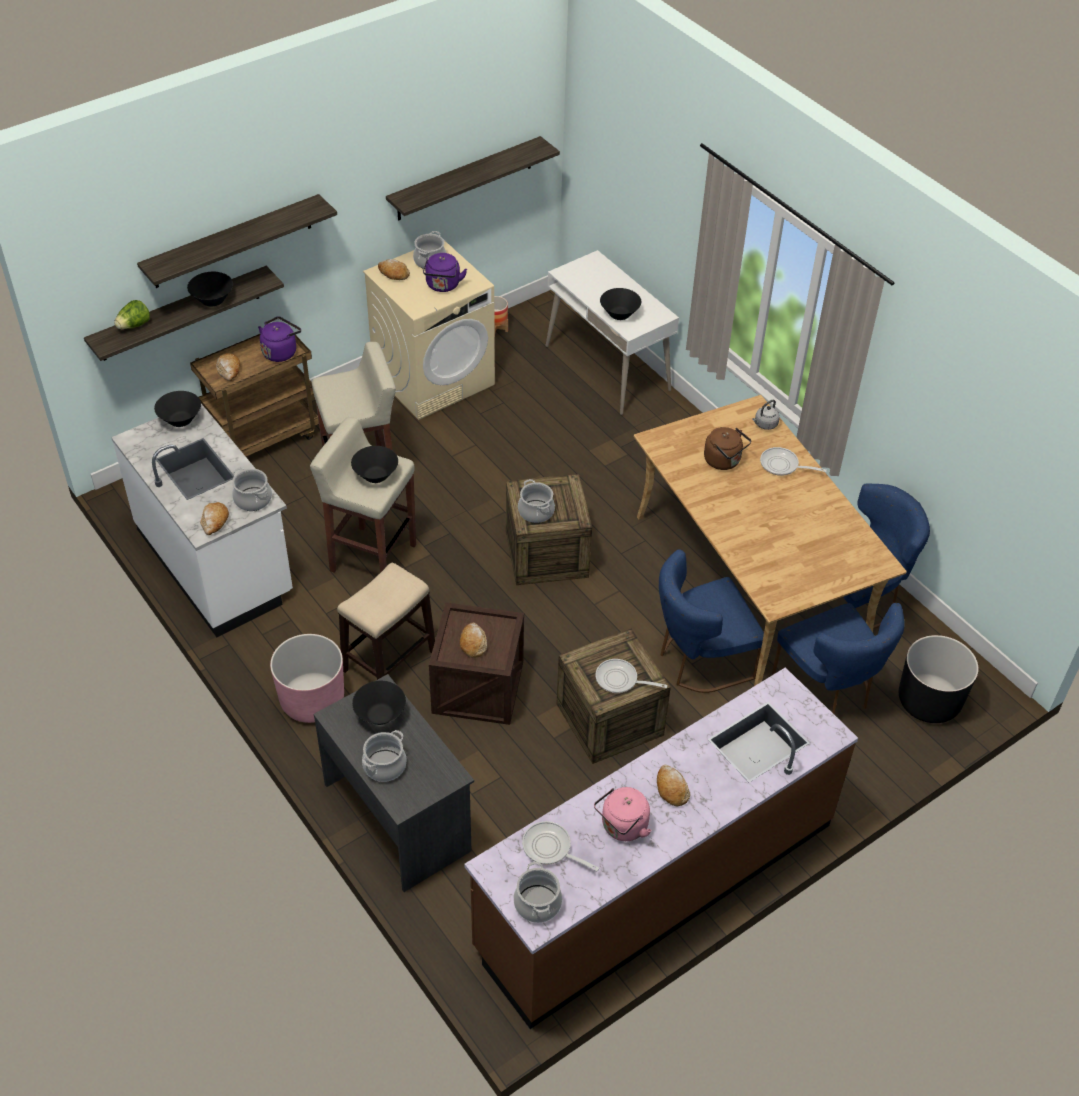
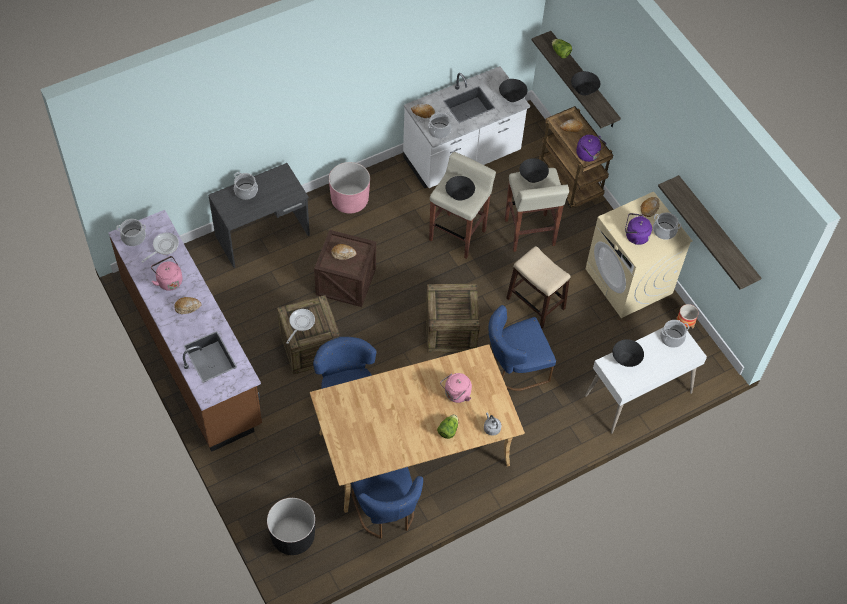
camera: 95 degrees right, 10 degrees up
shelf [137,194,337,288] -> none
stool [337,563,435,680] -> stool moved to [506,246,571,328]
black bowl [352,681,406,725] -> black bowl moved to [519,158,549,183]
cooking pot [518,479,555,523] -> cooking pot moved to [660,320,689,348]
brown kettle [704,427,751,470] -> pink kettle [440,373,472,403]
frying pan [760,447,827,476] -> lettuce [437,415,458,439]
blue chair [772,603,905,715] -> blue chair moved to [488,305,556,391]

